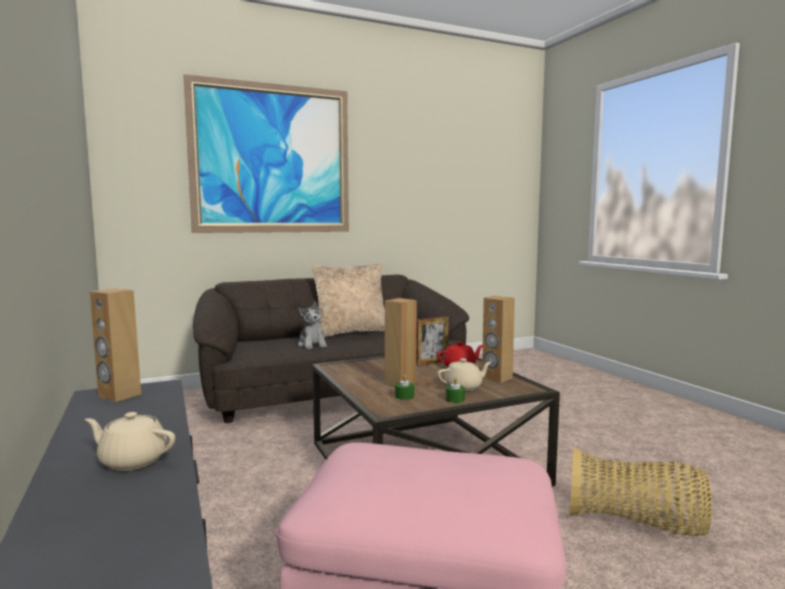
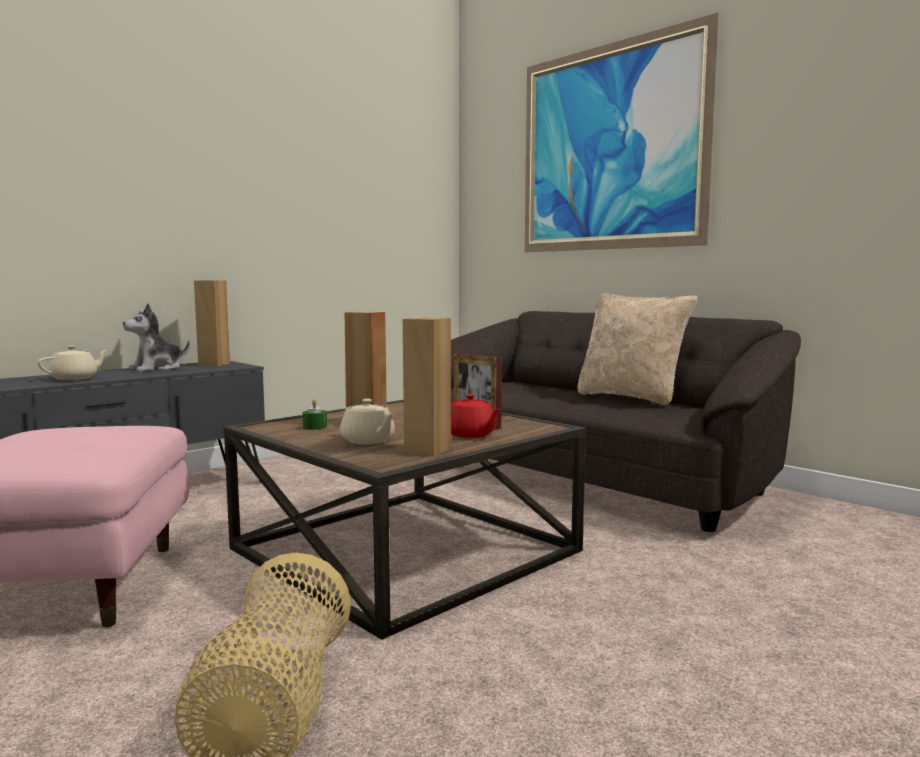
camera: 70 degrees right, 0 degrees up
beige teapot [85,412,175,471] -> beige teapot turned 45 degrees clockwise [37,346,108,380]
plush toy [298,301,327,349] -> plush toy moved to [123,303,190,372]
green candle [446,377,465,403] -> none

